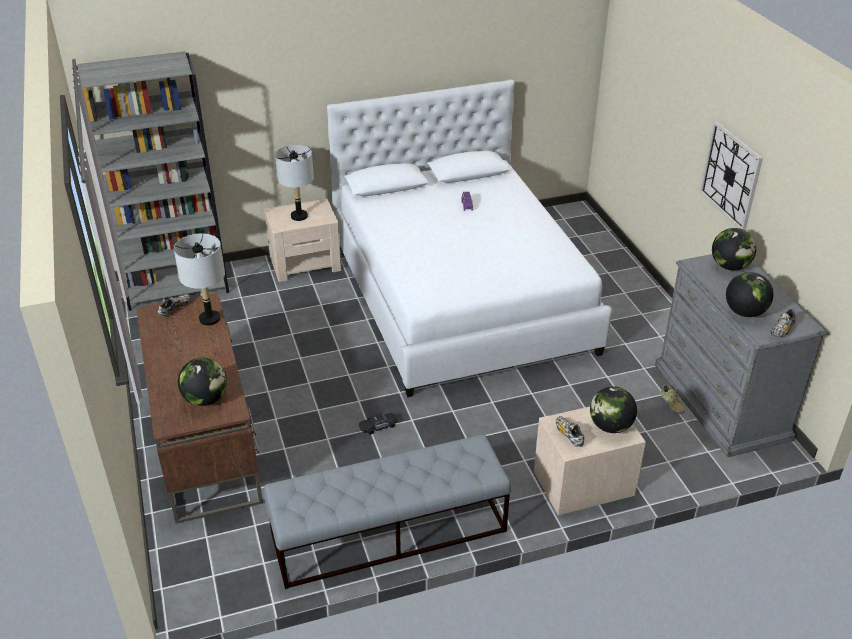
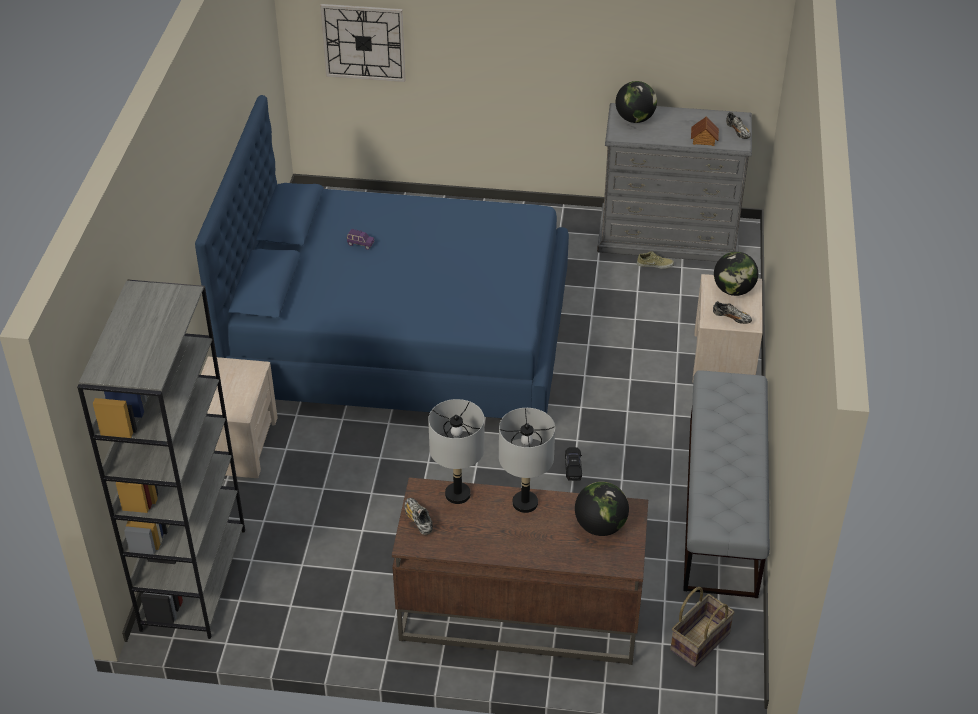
camera: 65 degrees left, 5 degrees up
grey table lamp [275,145,314,221] -> grey table lamp moved to [499,408,555,513]
white bed [327,80,612,397] -> blue bed [195,95,569,418]
shoe [556,416,584,447] -> shoe turned 150 degrees counterclockwise [713,301,752,324]
wall clock [700,121,763,231] -> wall clock moved to [320,4,405,82]
globe [726,272,774,317] -> toy house [691,116,719,146]
none -> basket [670,587,735,667]

